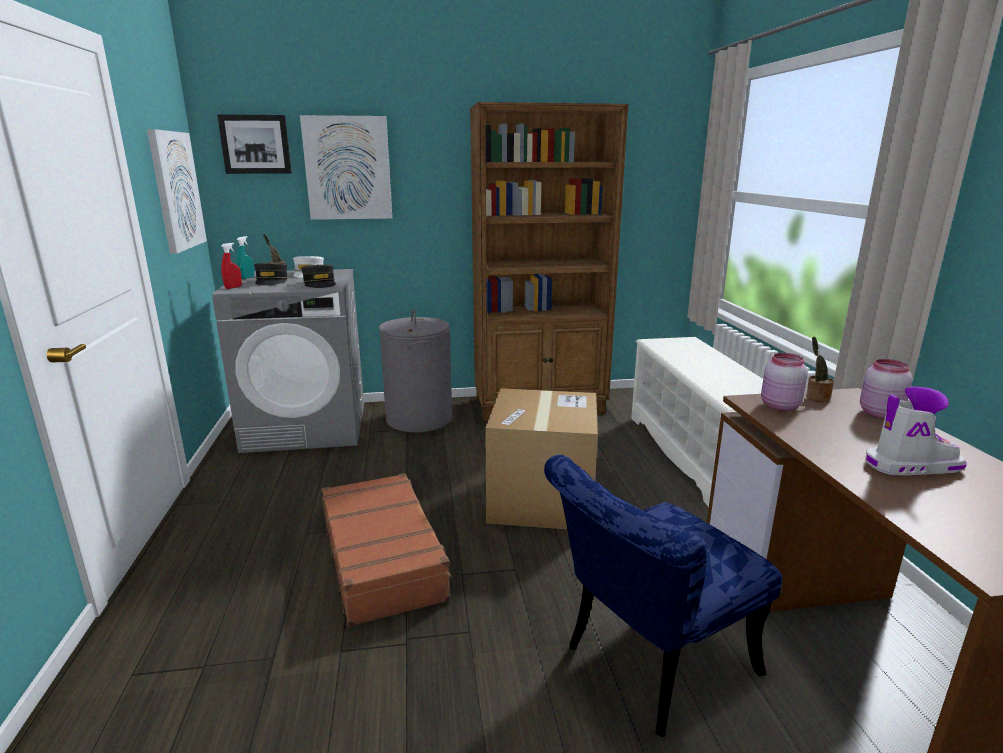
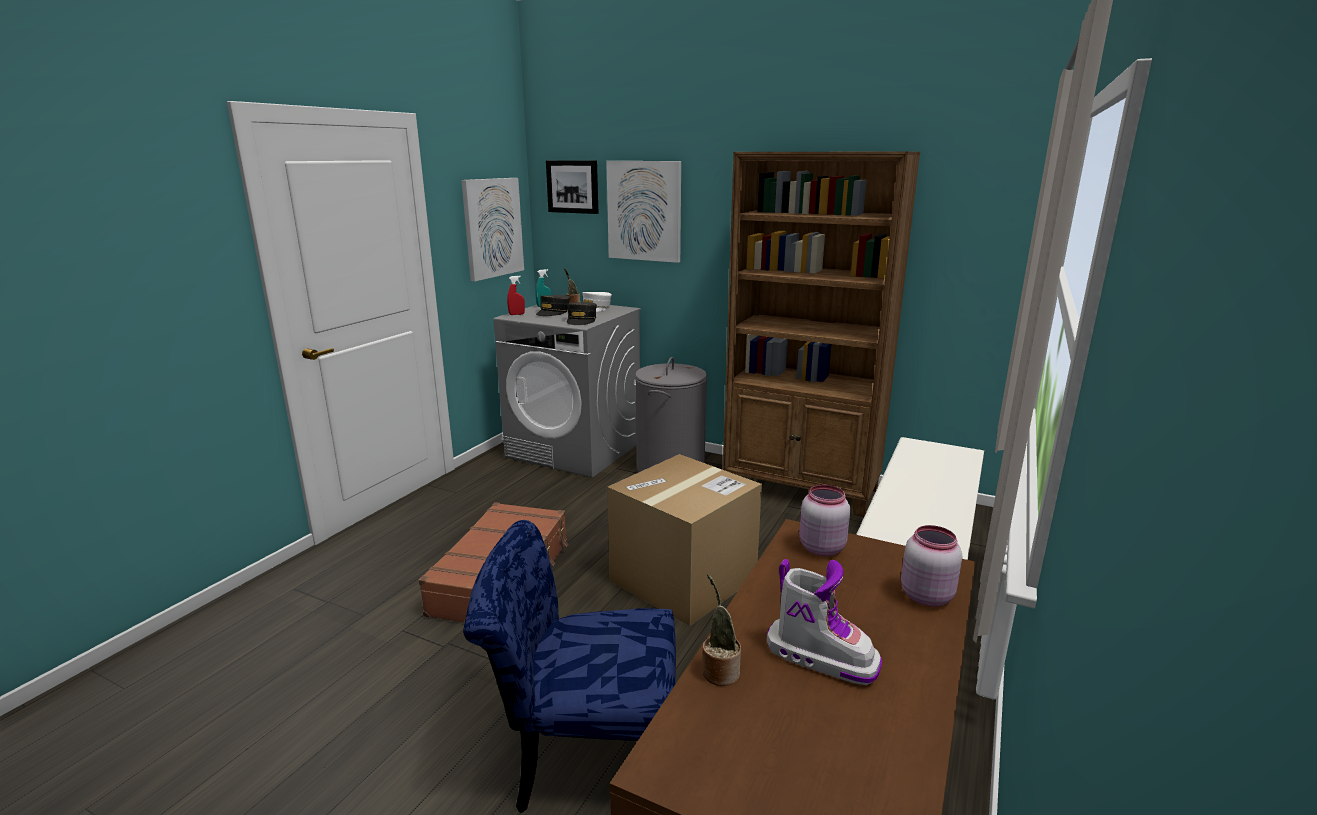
camera: 35 degrees right, 0 degrees up
potted plant [806,337,834,402] -> potted plant moved to [702,574,741,686]

